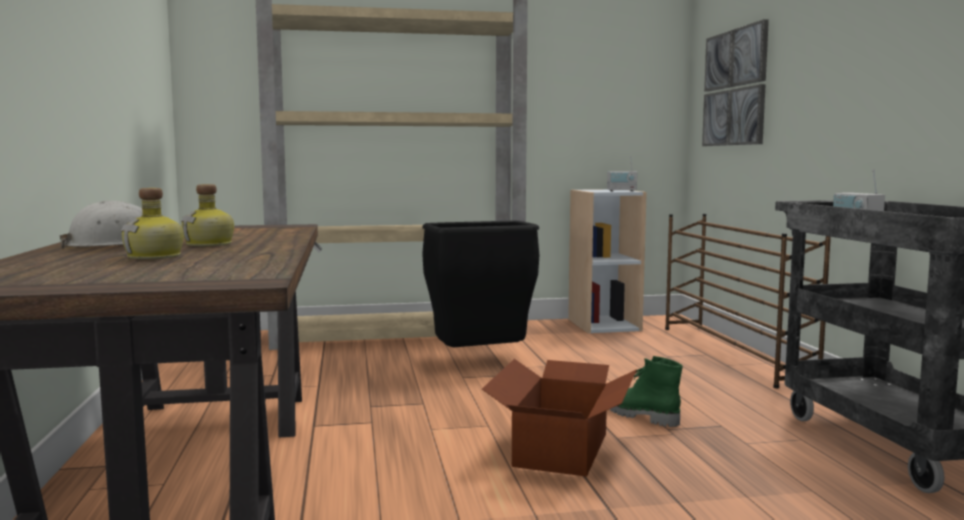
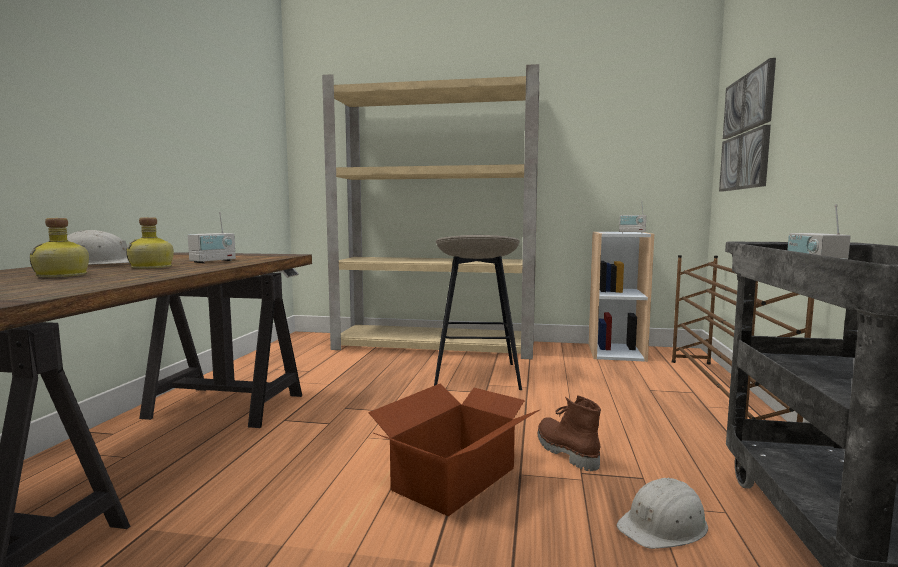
camera: 20 degrees right, 0 degrees up
black trash can [422,221,539,347] -> grey stool [434,235,522,390]
green boot [610,356,683,427] -> brown boot [538,395,601,471]
none -> radio [188,212,236,263]
none -> white hard hat [616,478,708,549]

